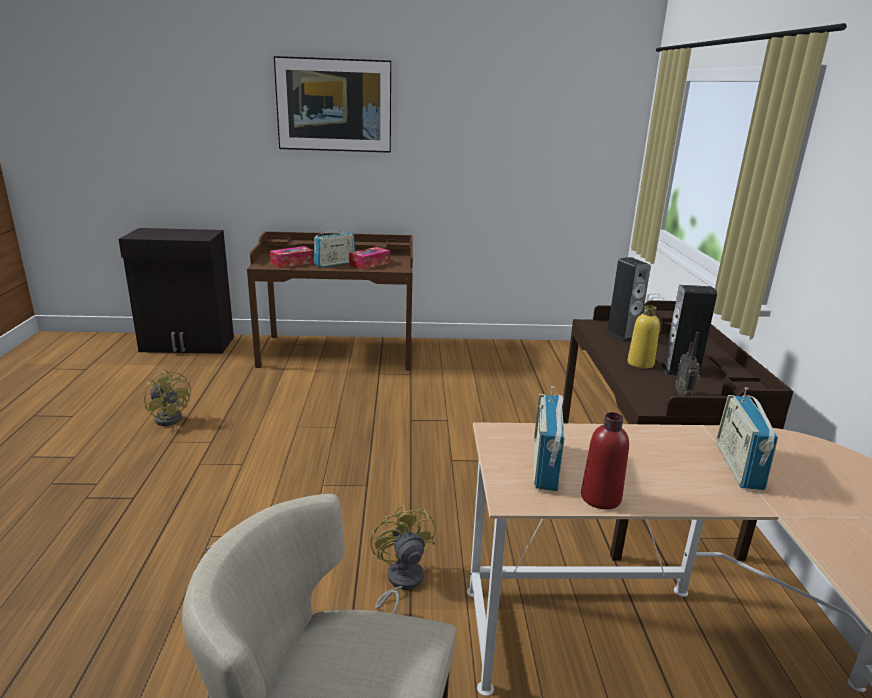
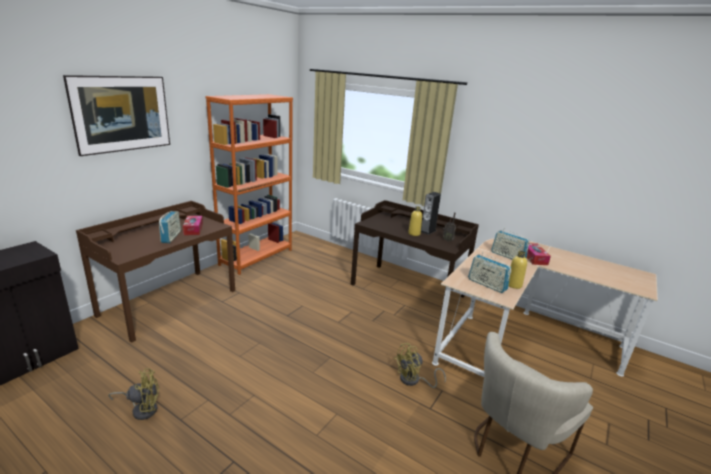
camera: 55 degrees left, 0 degrees up
tissue box [270,246,314,268] -> tissue box moved to [527,243,551,265]
yellow fan [370,505,436,614] -> yellow fan turned 45 degrees counterclockwise [394,343,446,388]
red bottle [581,412,629,509] -> yellow bottle [509,251,527,289]
speaker [605,257,651,343] -> none
none -> orange bookcase [205,94,293,275]

